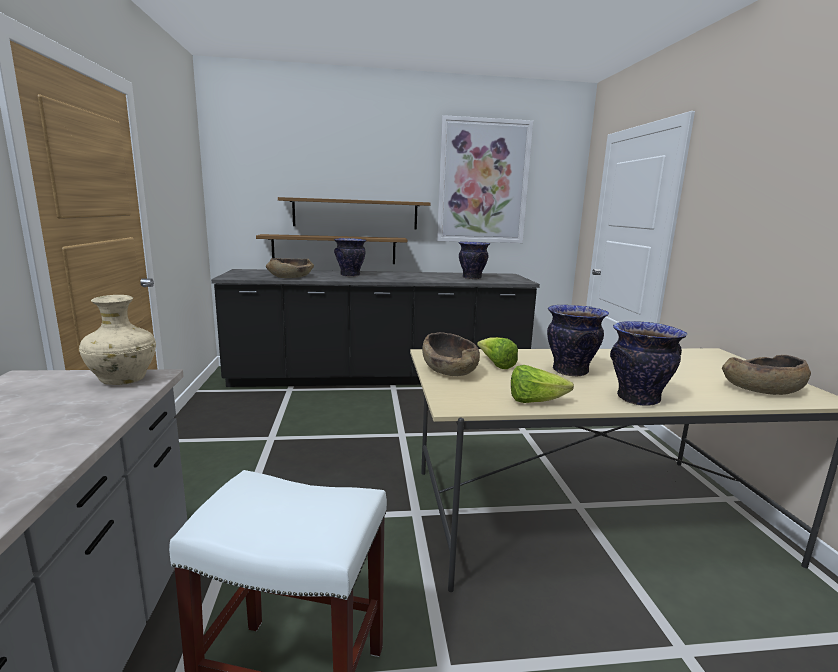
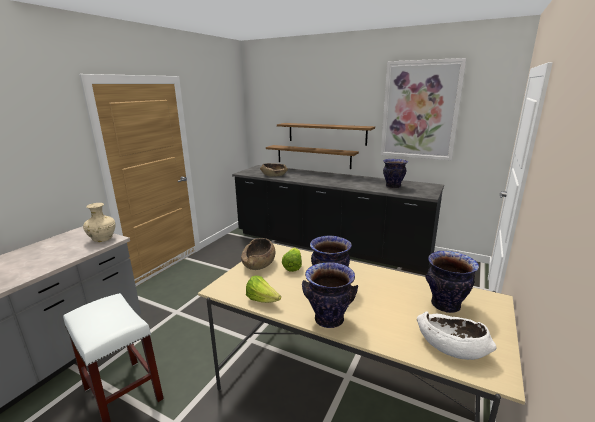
camera: 35 degrees right, 5 degrees up
vase [334,238,367,277] -> vase moved to [425,251,479,313]
brown bowl [722,355,811,395] -> white bowl [417,311,497,360]

